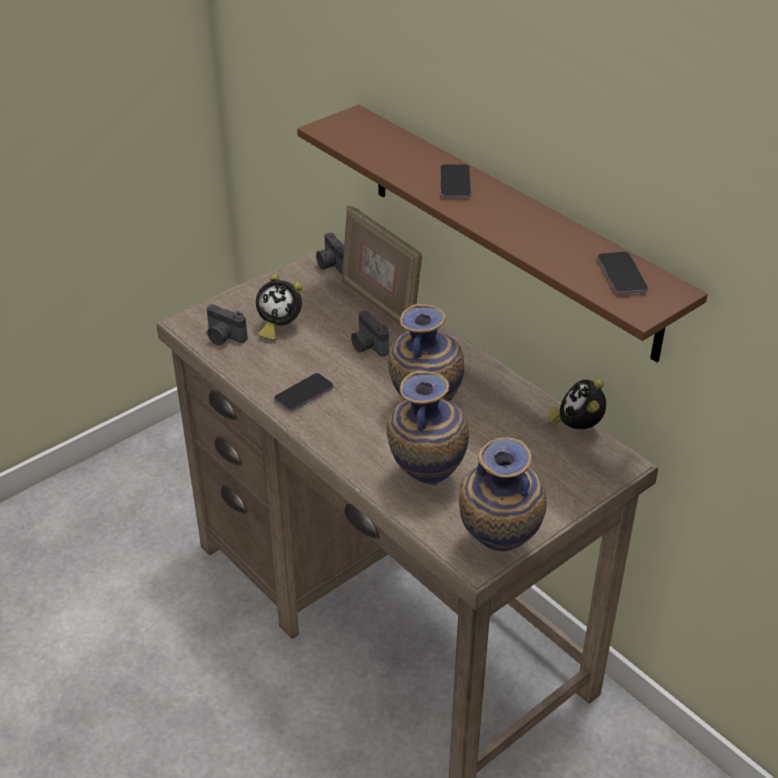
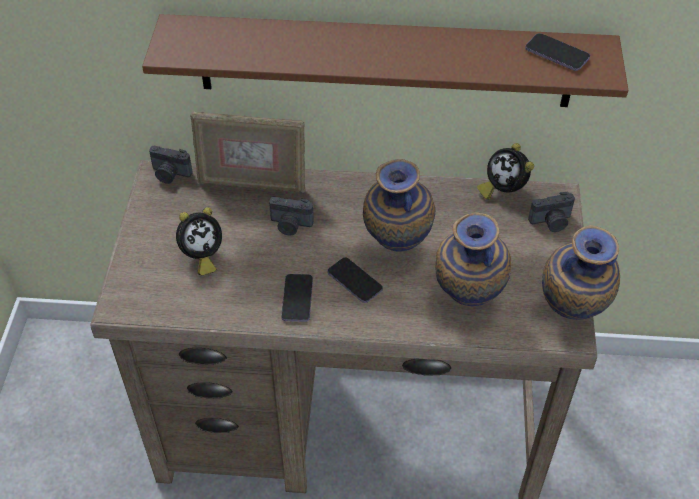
camera: 45 degrees left, 10 degrees up
camera [207,304,248,345] -> camera moved to [528,192,575,232]
phone [440,164,471,198] -> phone moved to [328,257,383,303]

